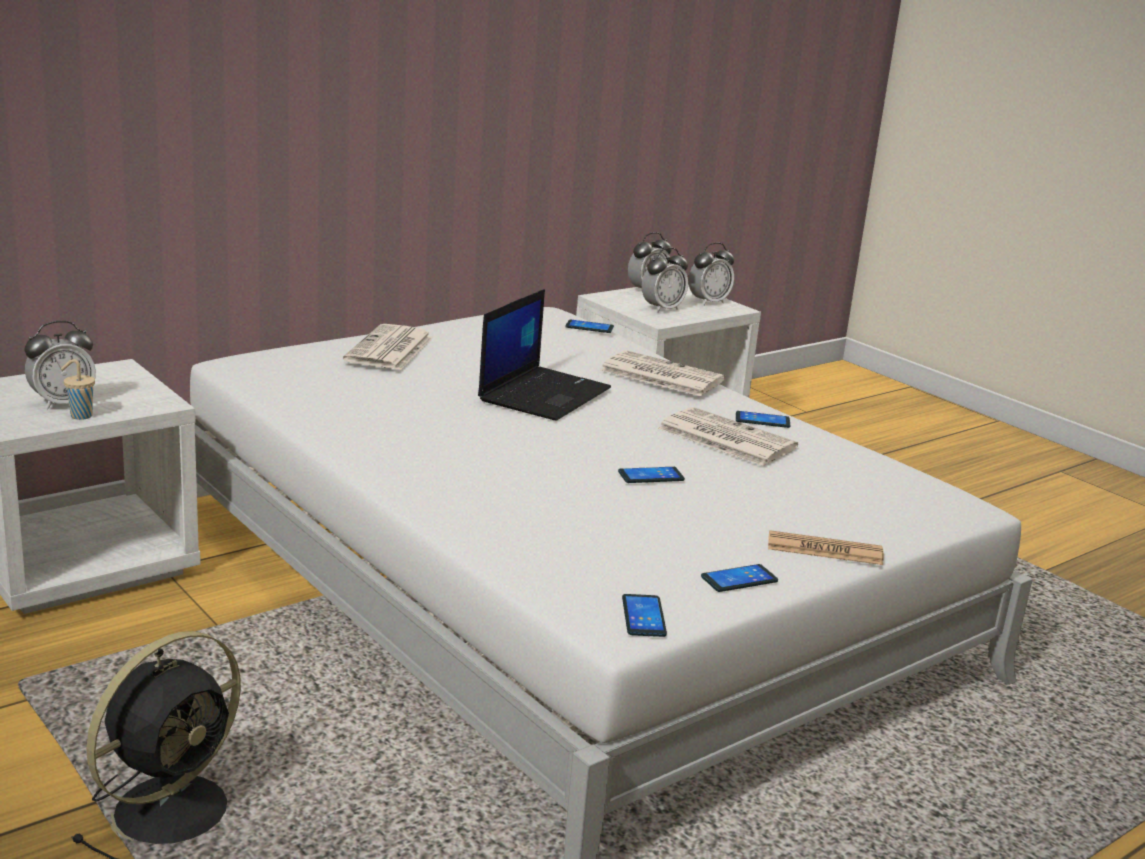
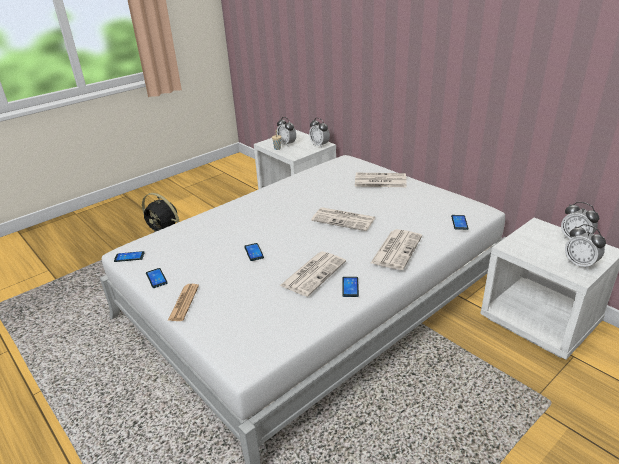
camera: 90 degrees right, 10 degrees up
laptop [478,289,611,420] -> newspaper [311,207,375,231]
alarm clock [642,248,688,313] -> alarm clock moved to [309,118,330,148]

